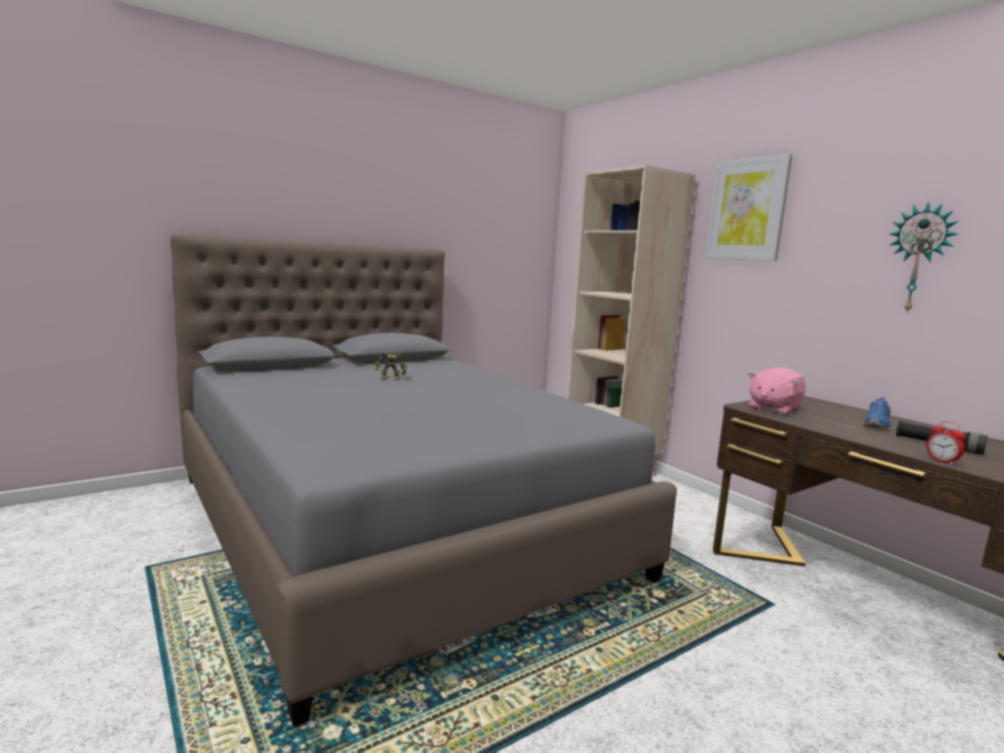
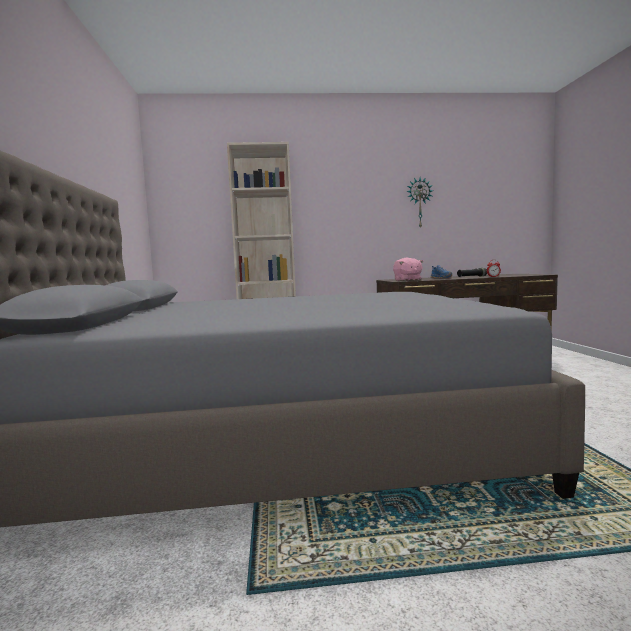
camera: 60 degrees left, 5 degrees down
toy robot [375,351,407,379] -> none
picture [705,154,793,261] -> none

